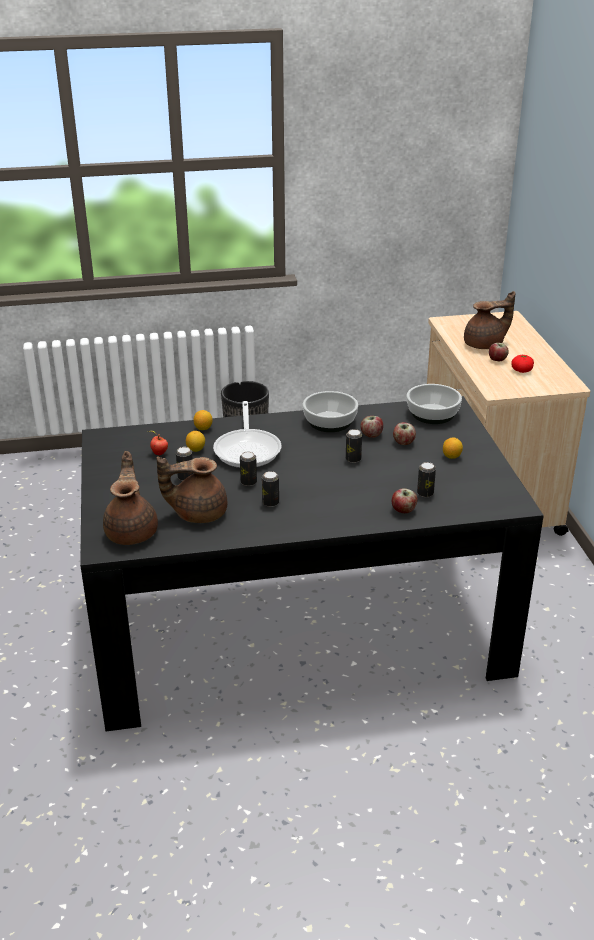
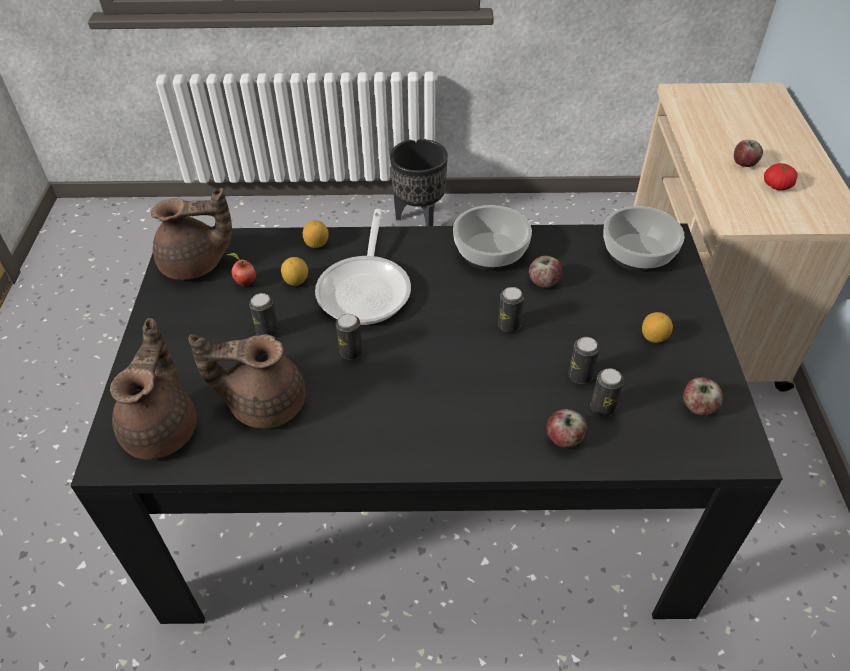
camera: 10 degrees right, 15 degrees up
can [262,471,279,507] -> can moved to [569,337,600,384]
apple [393,422,416,445] -> apple moved to [683,377,723,415]
brown teapot [464,291,515,349] -> brown teapot moved to [151,188,232,280]

